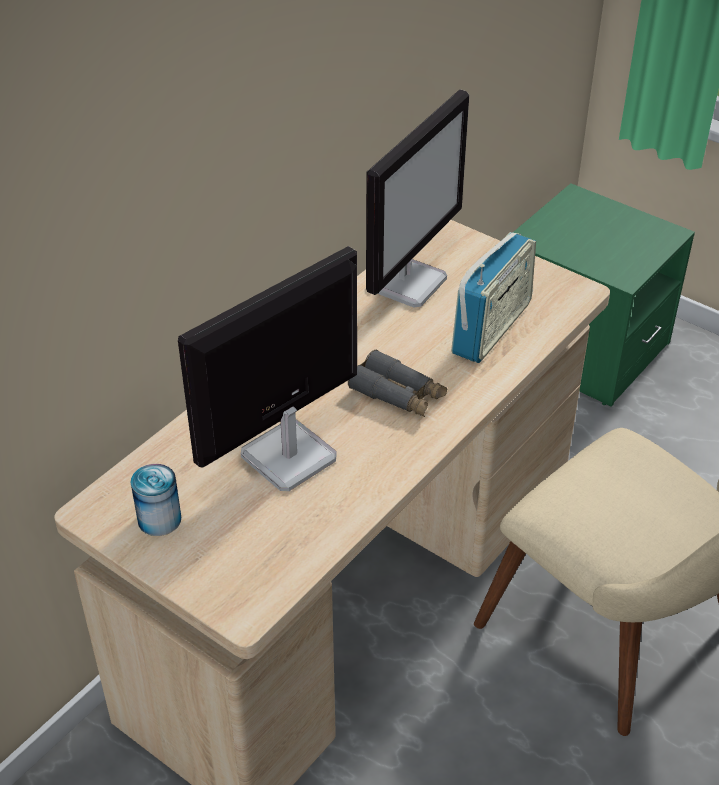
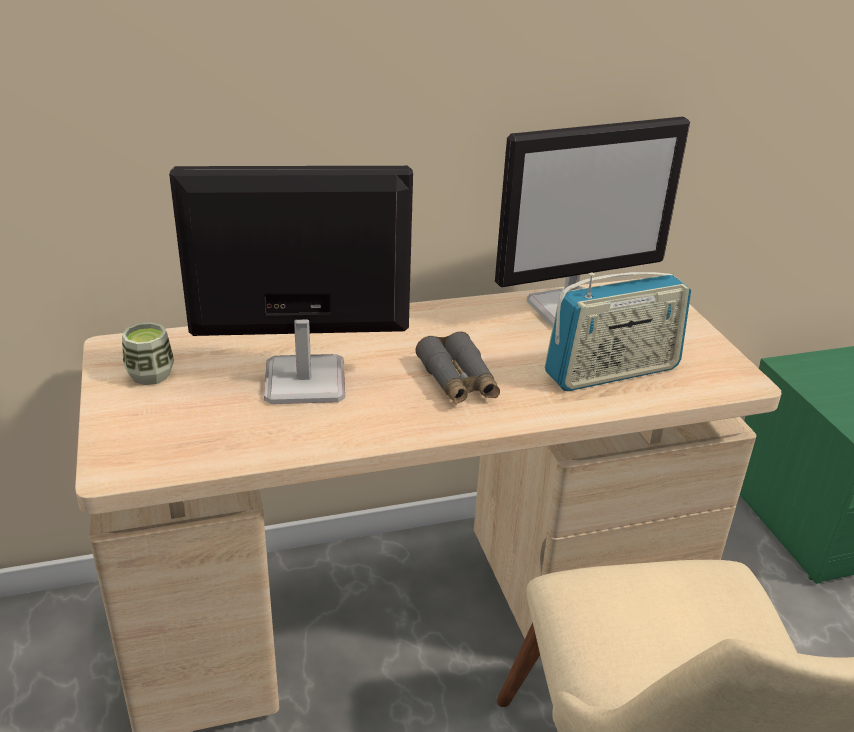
camera: 35 degrees right, 10 degrees down
can [130,464,181,536] -> cup [122,322,174,385]

